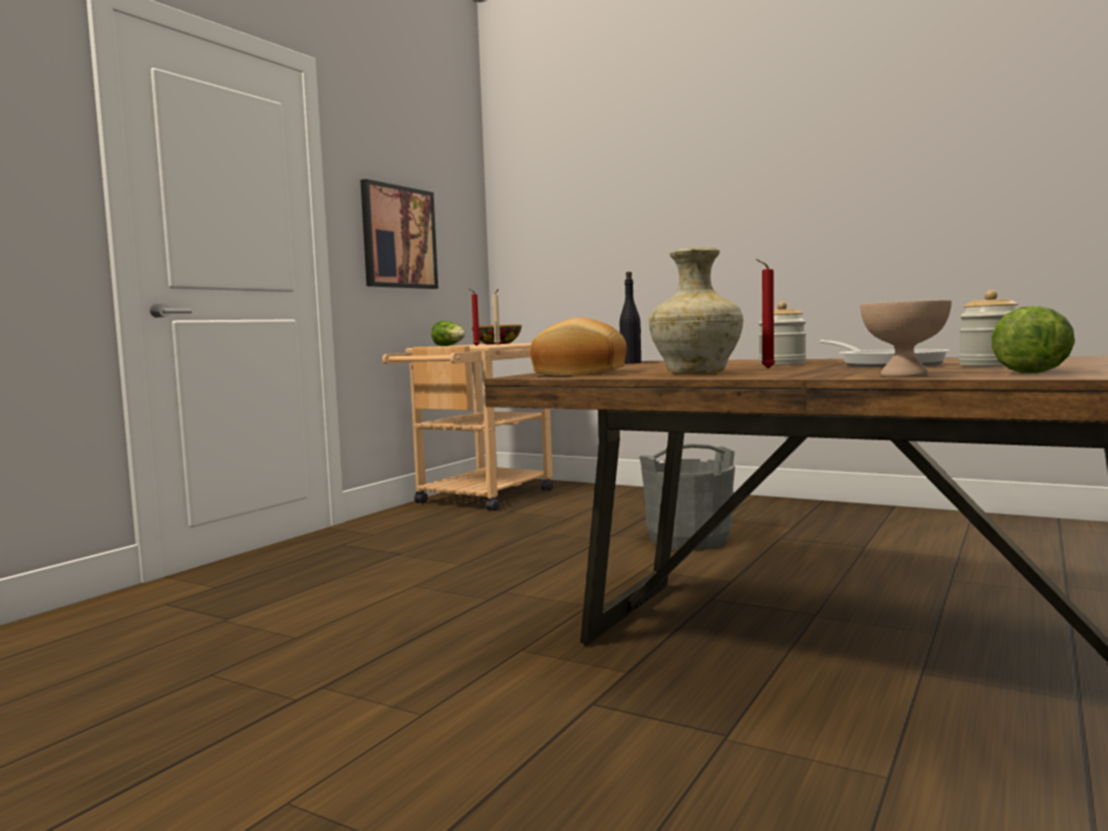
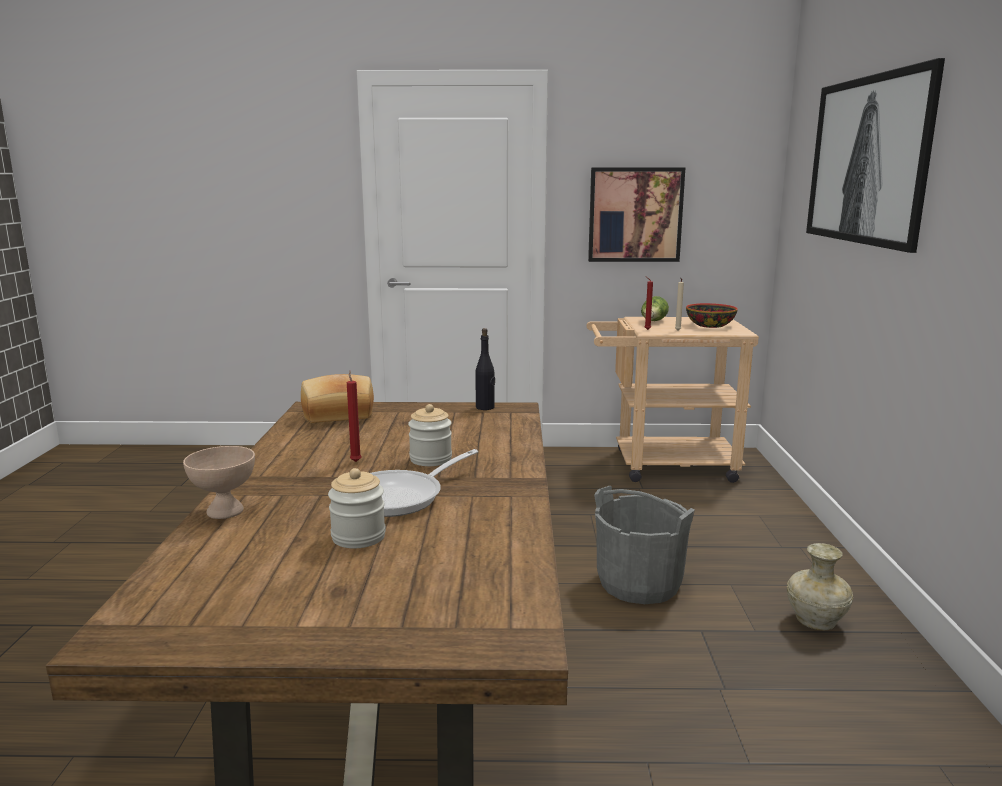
camera: 60 degrees right, 10 degrees up
beige vase [649,248,743,374] -> beige vase moved to [787,543,853,630]
lettuce [992,306,1075,373] -> none
none -> picture [806,58,945,253]

